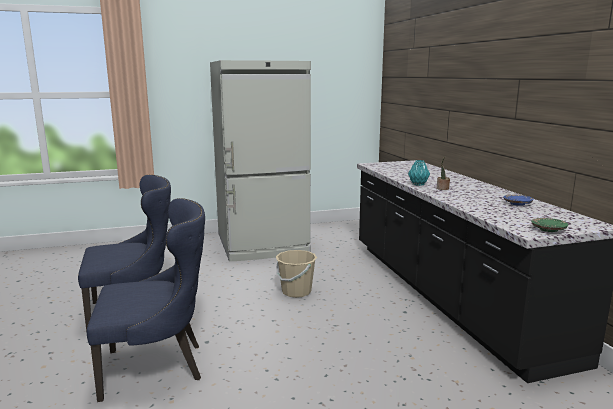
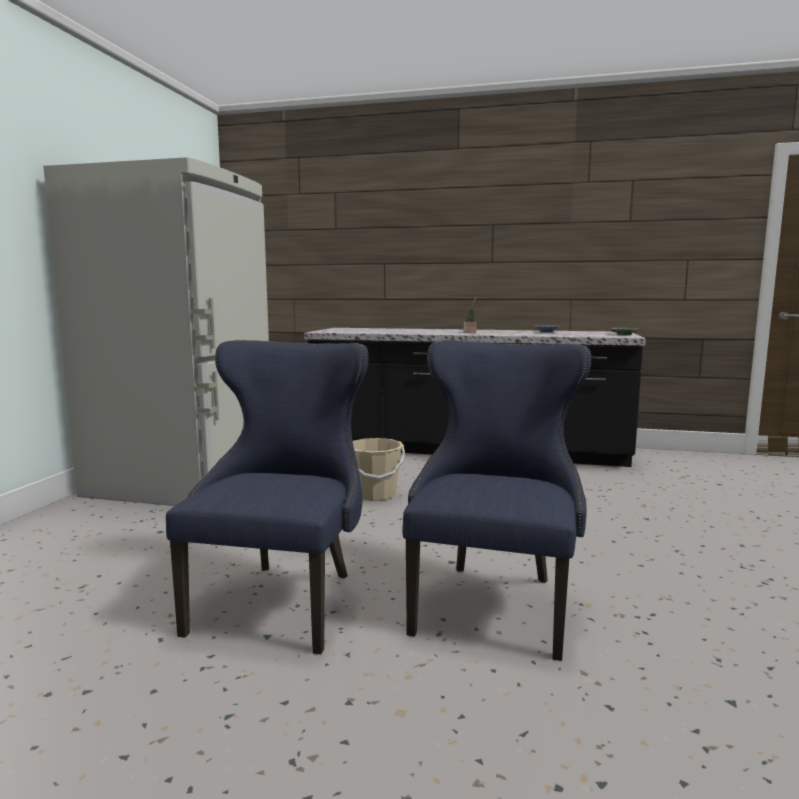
camera: 60 degrees left, 5 degrees down
turquoise vase [408,160,430,186] -> none

